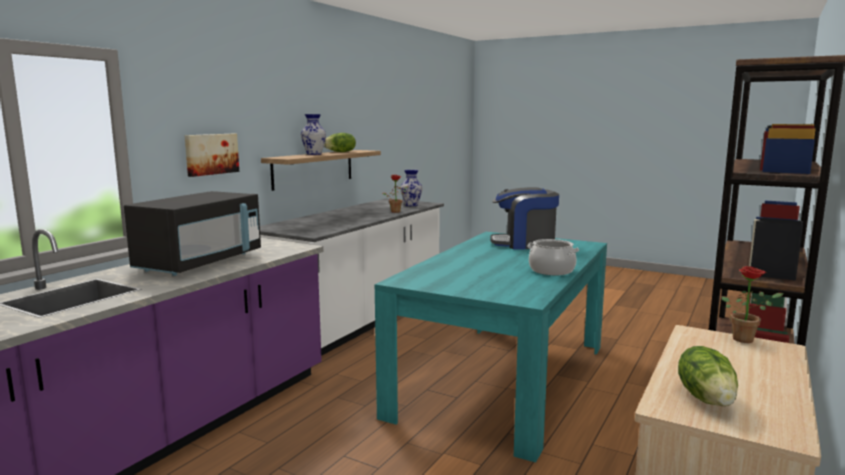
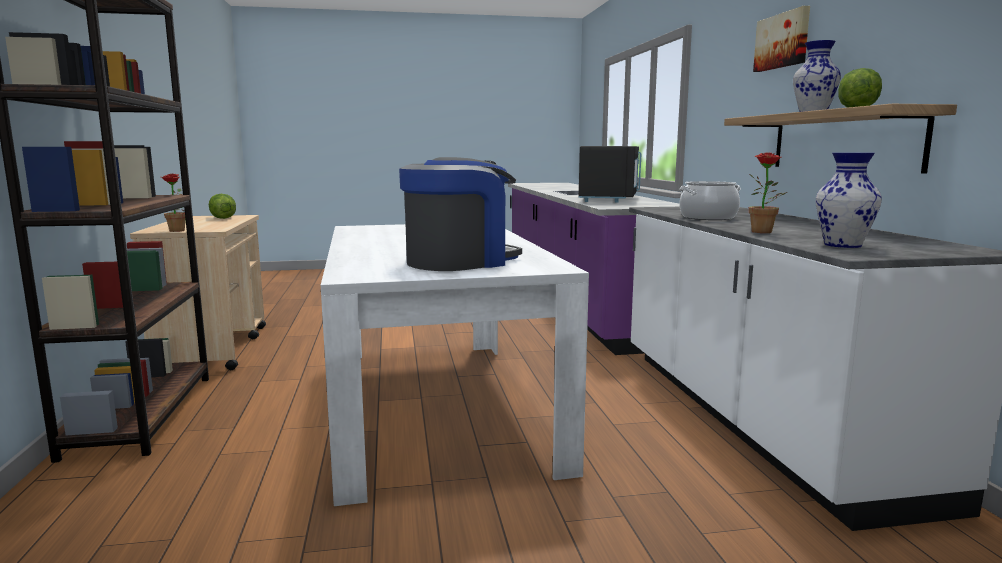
camera: 140 degrees right, 0 degrees up
black microwave [124,191,261,276] -> black microwave turned 150 degrees counterclockwise [579,146,641,203]
picture [185,134,239,177] -> picture moved to [753,6,810,72]
turquoise dining table [375,232,607,463] -> white dining table [321,224,589,506]
cooking pot [527,239,579,275] -> cooking pot moved to [679,181,741,220]

